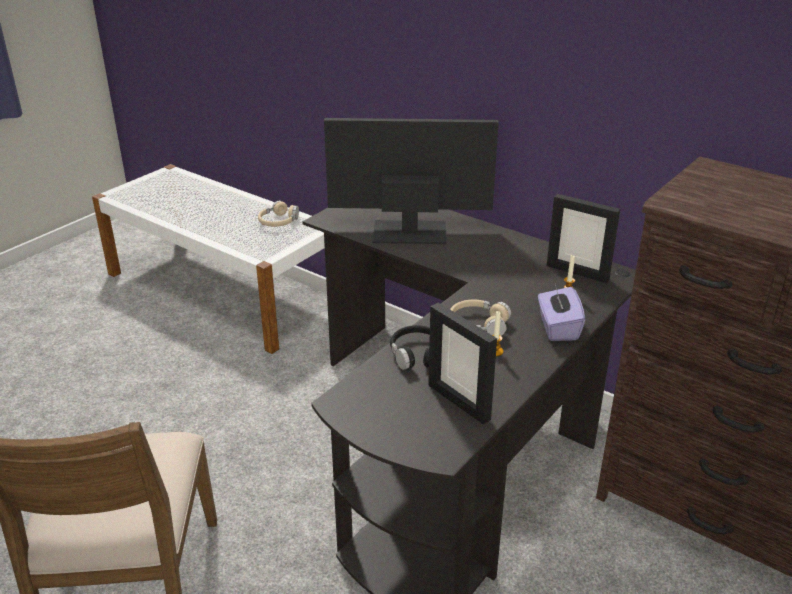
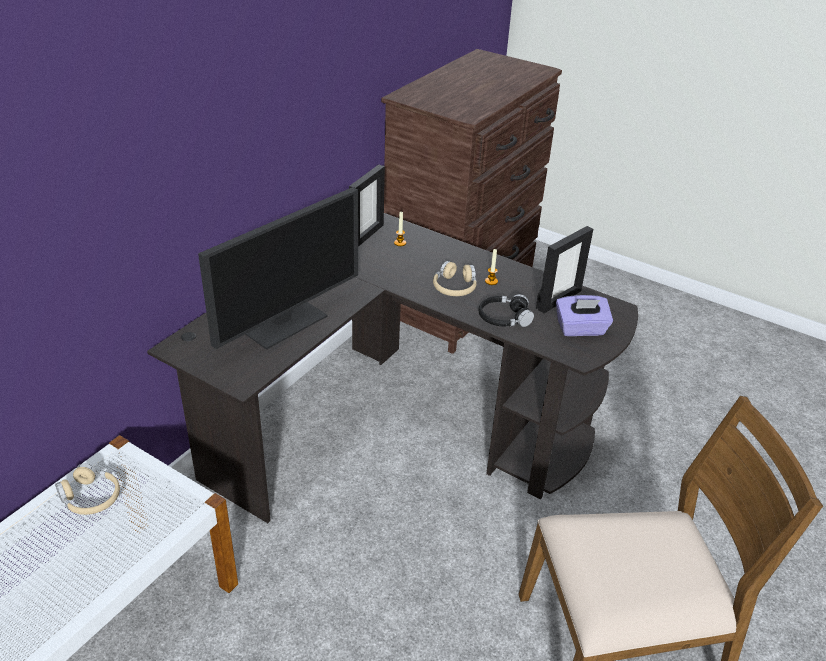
camera: 95 degrees left, 5 degrees up
monitor [324,118,499,244] -> monitor turned 135 degrees counterclockwise [198,187,358,350]
purple tissue box [538,285,585,341] -> purple tissue box moved to [556,295,613,336]

